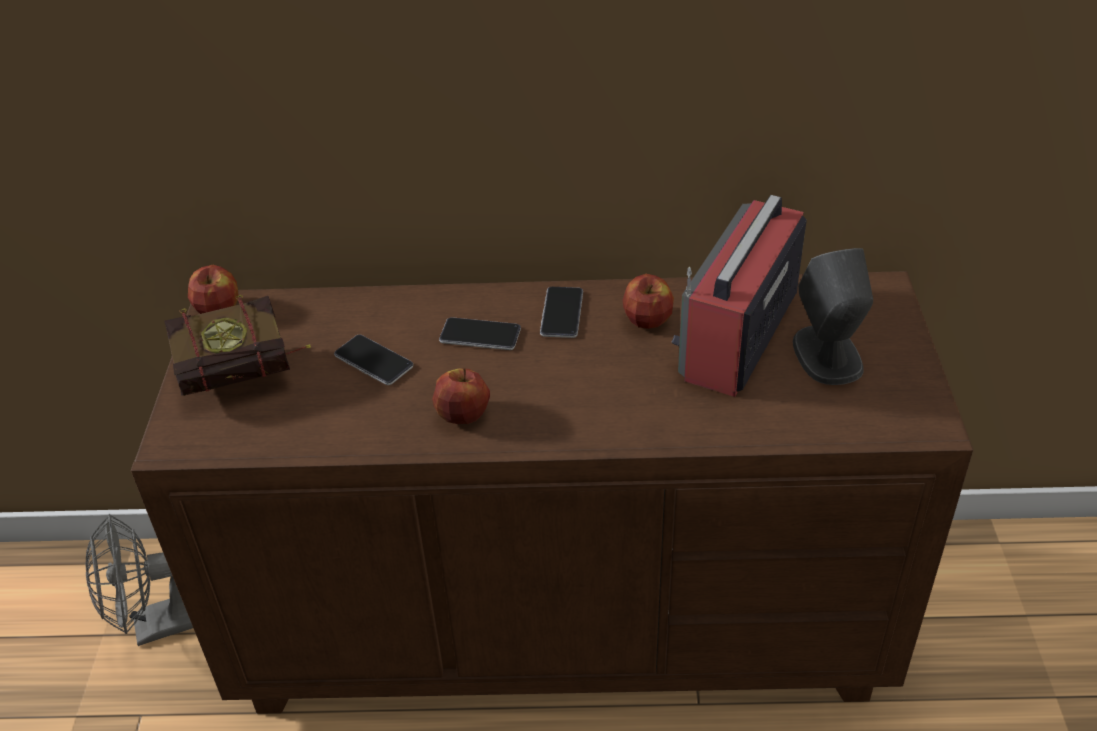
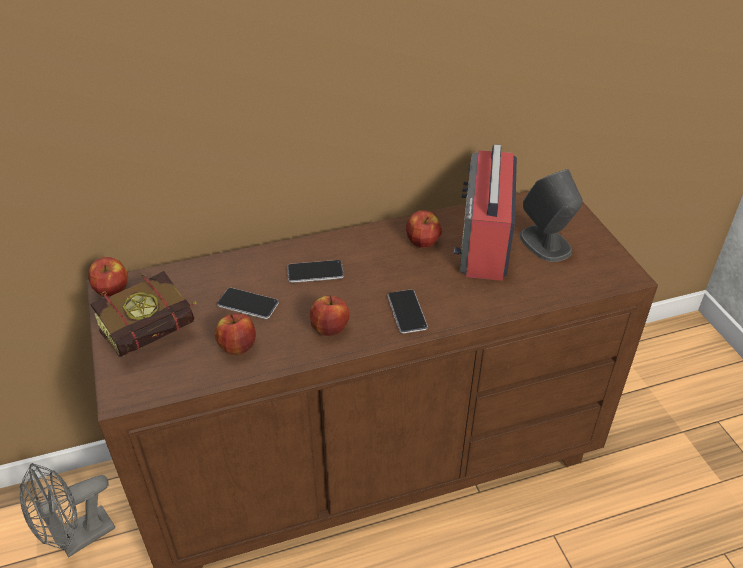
camera: 20 degrees left, 0 degrees up
phone [540,287,583,338] -> phone moved to [388,290,428,334]
none -> apple [214,313,256,355]

